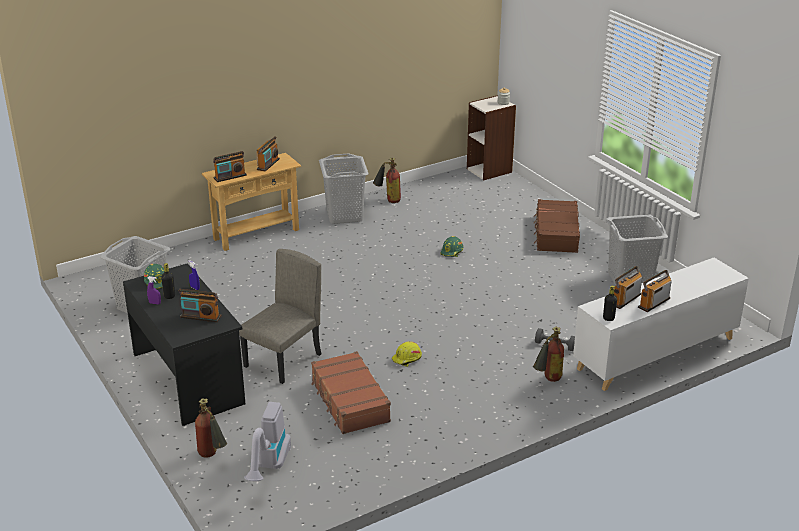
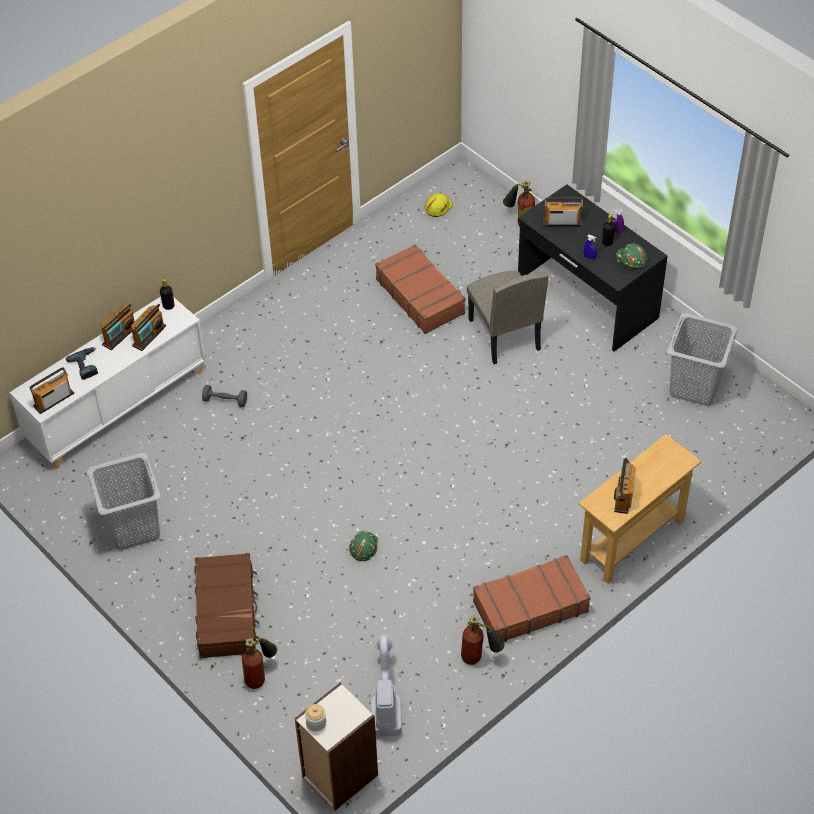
camera: 170 degrees right, 20 degrees up
radio [213,151,247,182] -> radio moved to [30,367,74,414]
beige chair [239,249,322,384] -> beige chair turned 45 degrees counterclockwise [467,271,548,364]
vacuum cleaner [244,402,291,481] -> vacuum cleaner moved to [371,634,402,736]
grey laundry basket [319,153,369,224] -> brown suitcase [473,555,591,642]
yellow hard hat [392,342,422,367] -> yellow hard hat moved to [424,193,453,217]
fire extinguisher [533,327,564,382] -> fire extinguisher moved to [242,638,277,689]
none -> power drill [66,347,98,380]

